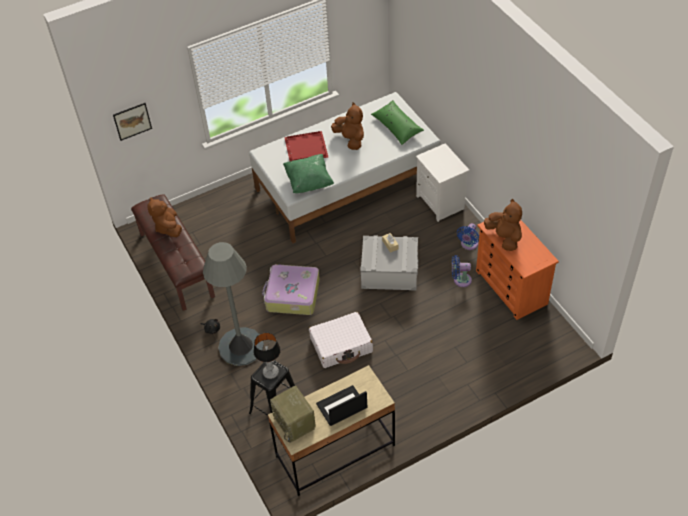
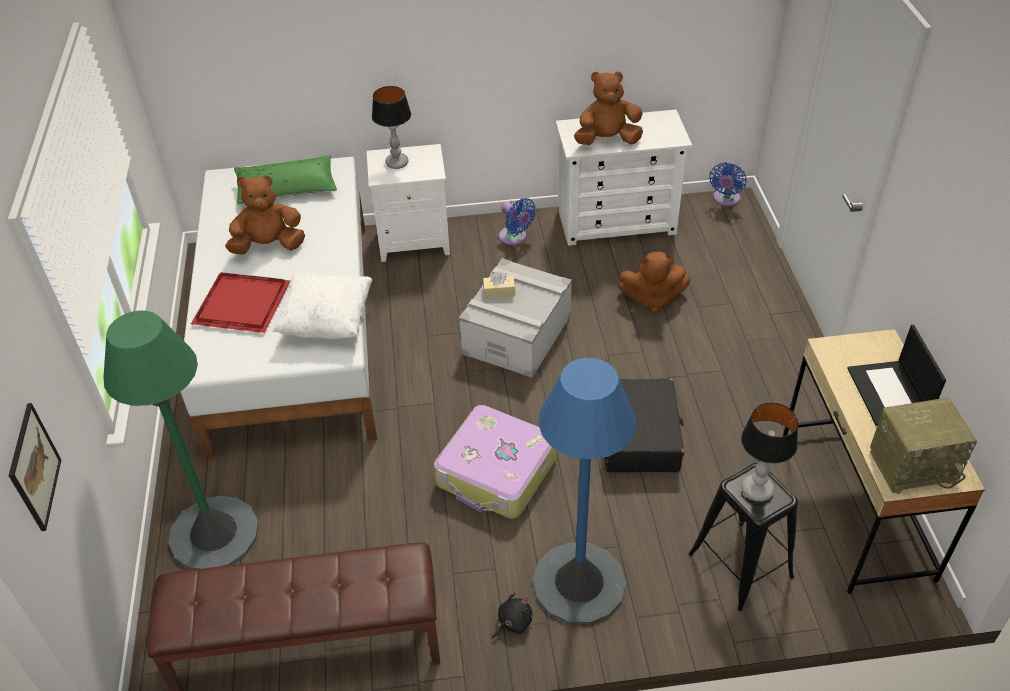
camera: 70 degrees left, 5 degrees down
brown plush toy [148,197,182,237] -> brown plush toy moved to [618,252,691,312]
grey floor lamp [203,242,264,366] -> blue floor lamp [533,358,636,625]
green pillow [283,154,334,193] -> white pillow [273,272,373,339]
white suitcase [309,312,373,368] -> black suitcase [605,378,684,472]
blue fan [452,255,472,287] -> blue fan moved to [709,162,746,206]
orange dresser [476,219,559,320] -> white dresser [556,110,692,246]
none -> green floor lamp [103,310,259,570]
none -> table lamp [372,86,411,169]

